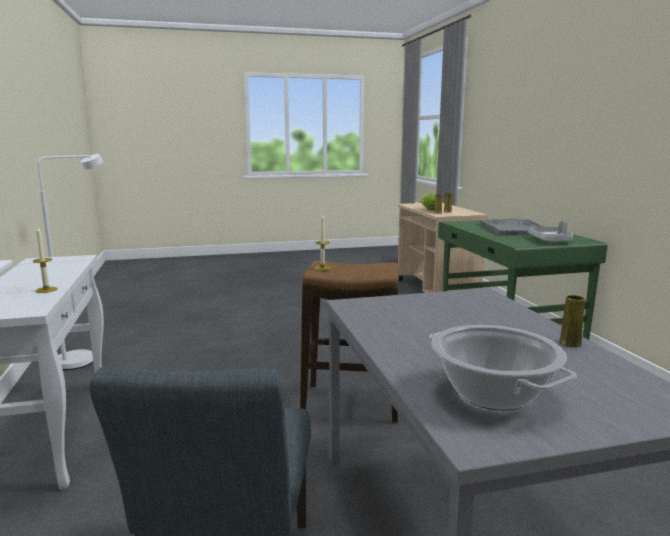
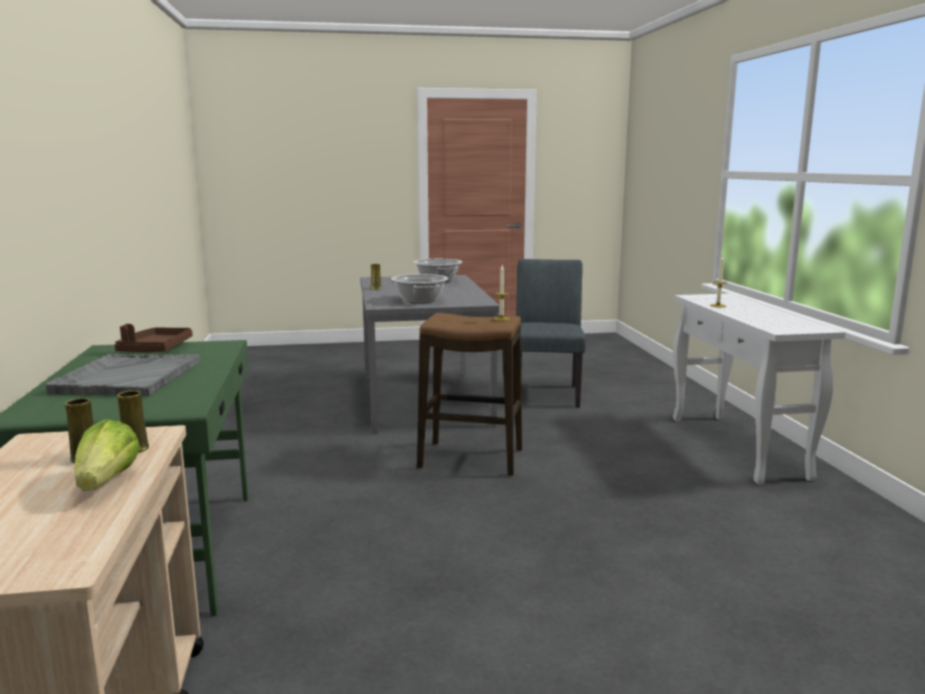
camera: 175 degrees left, 0 degrees up
white floor lamp [38,154,103,370] -> none
grey tray [527,221,573,242] -> brown tray [114,324,192,352]
none -> cooking pot [391,274,448,304]

